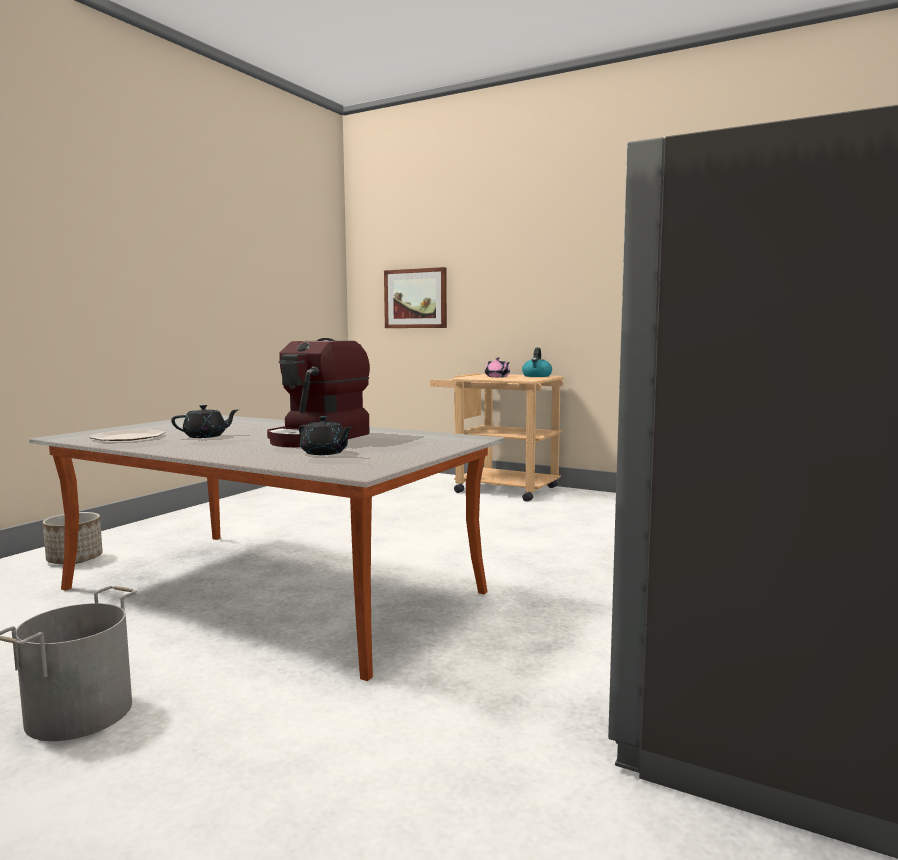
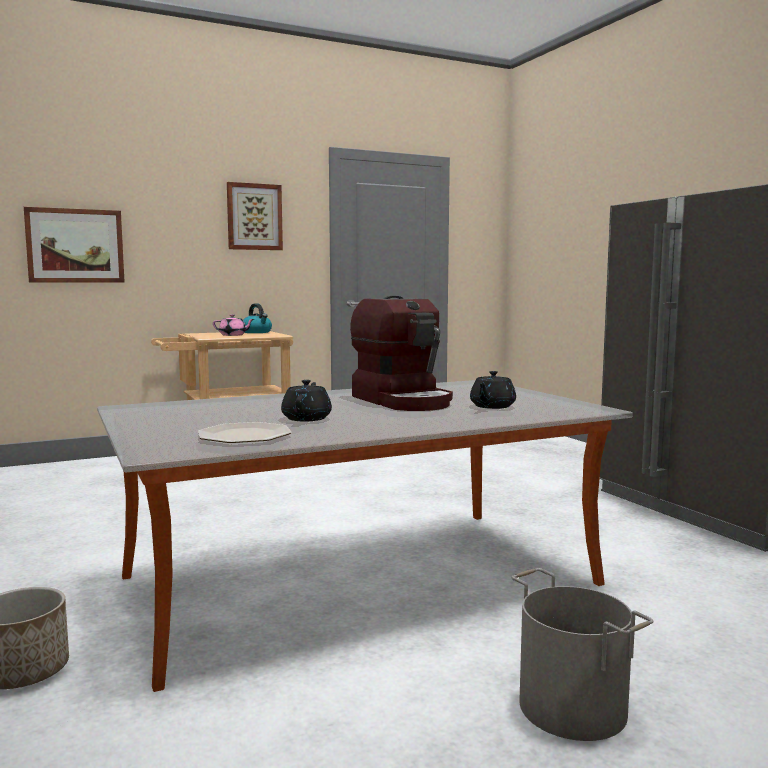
camera: 55 degrees left, 0 degrees up
black teapot [299,416,353,455] -> black teapot turned 135 degrees clockwise [470,371,516,409]
none -> picture [227,182,283,250]

